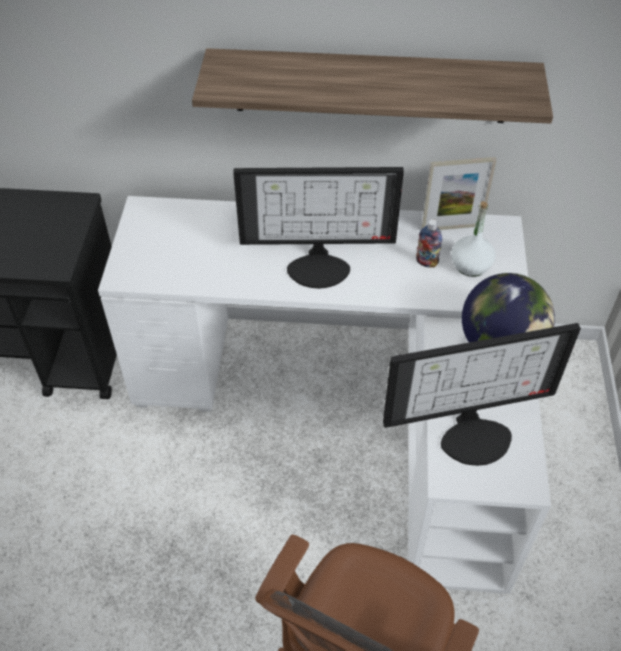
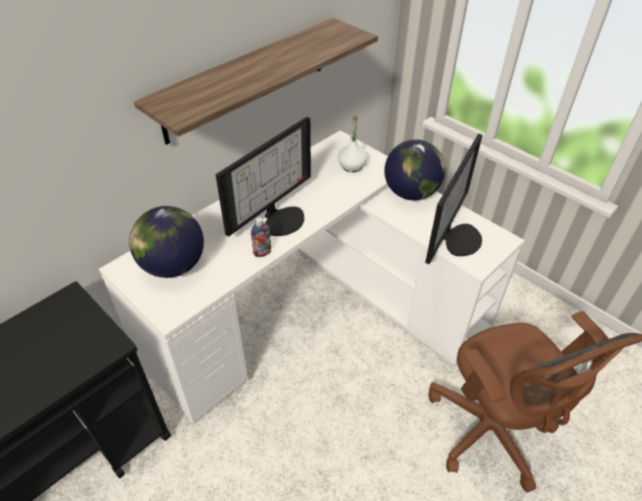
camera: 50 degrees left, 5 degrees down
bottle [416,219,442,268] -> bottle moved to [251,217,271,257]
picture frame [422,157,497,230] -> none
none -> globe [129,206,204,278]

